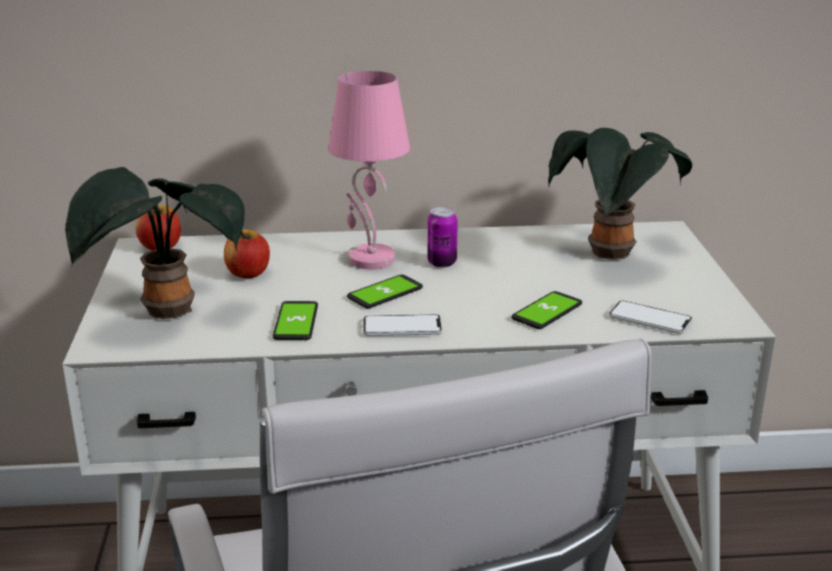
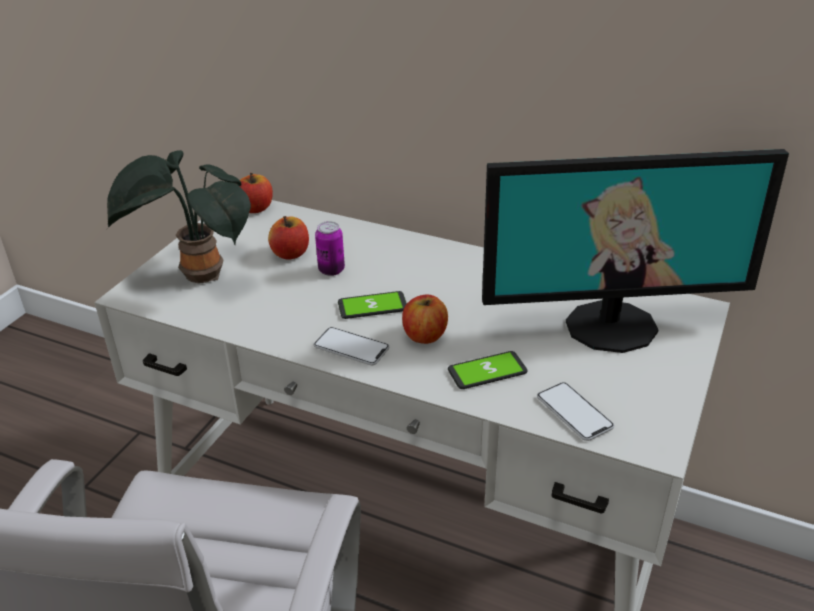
camera: 30 degrees right, 10 degrees up
phone [273,301,318,340] -> none
pink table lamp [328,71,410,269] -> none
can [428,207,458,268] -> can moved to [315,221,345,276]
potted plant [548,128,692,260] -> monitor [482,149,789,353]
none -> apple [402,294,448,344]

